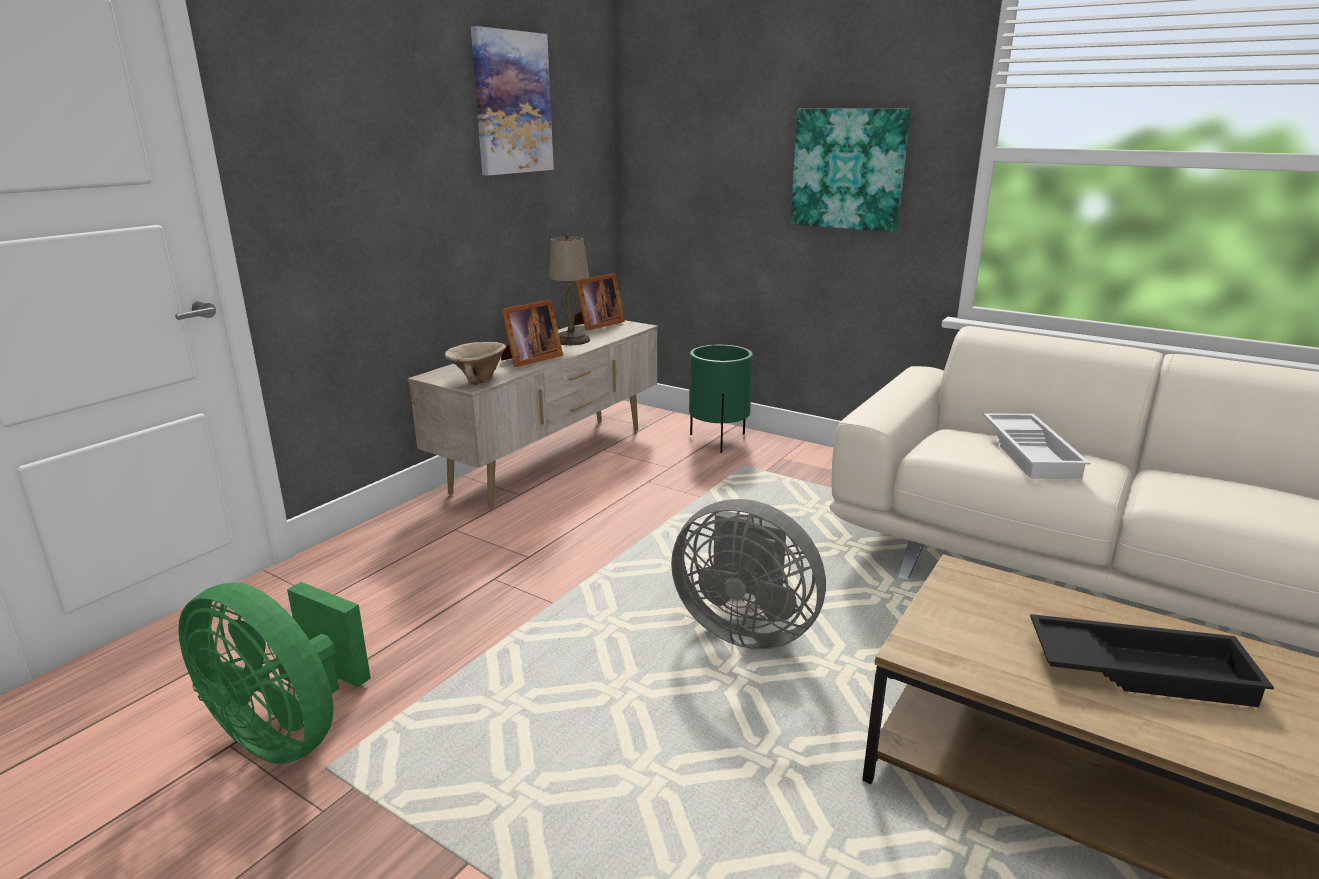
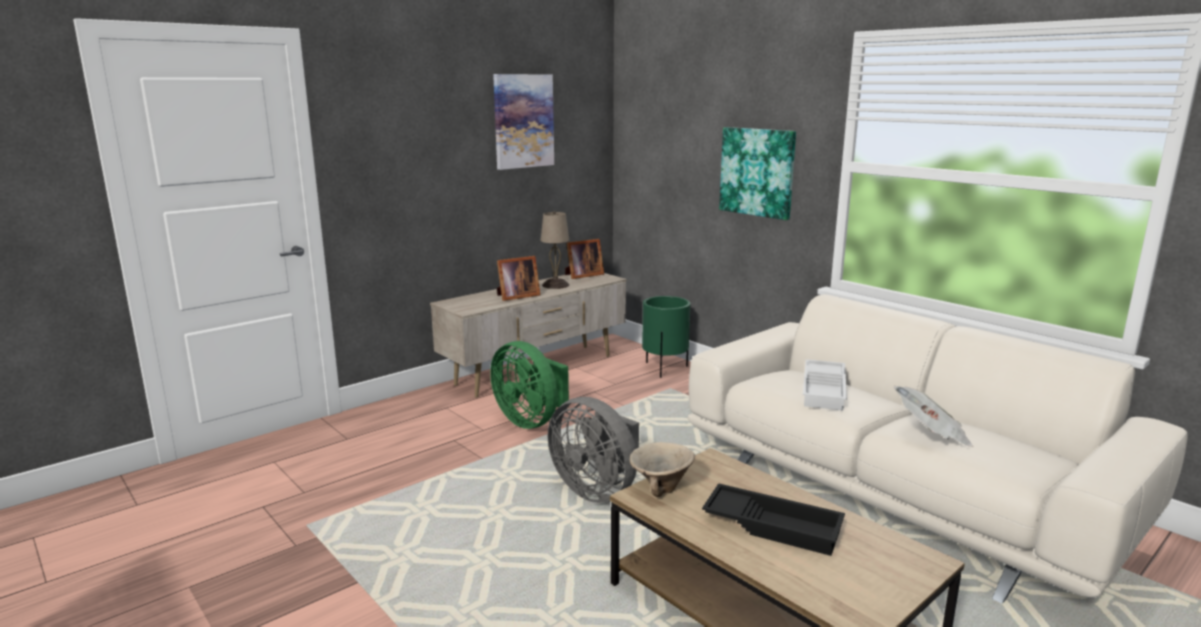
camera: 15 degrees right, 5 degrees down
green fan [178,582,371,764] -> green fan moved to [490,341,569,429]
beige bowl [445,342,506,385] -> beige bowl moved to [630,442,695,497]
none -> newspaper [893,386,974,447]

